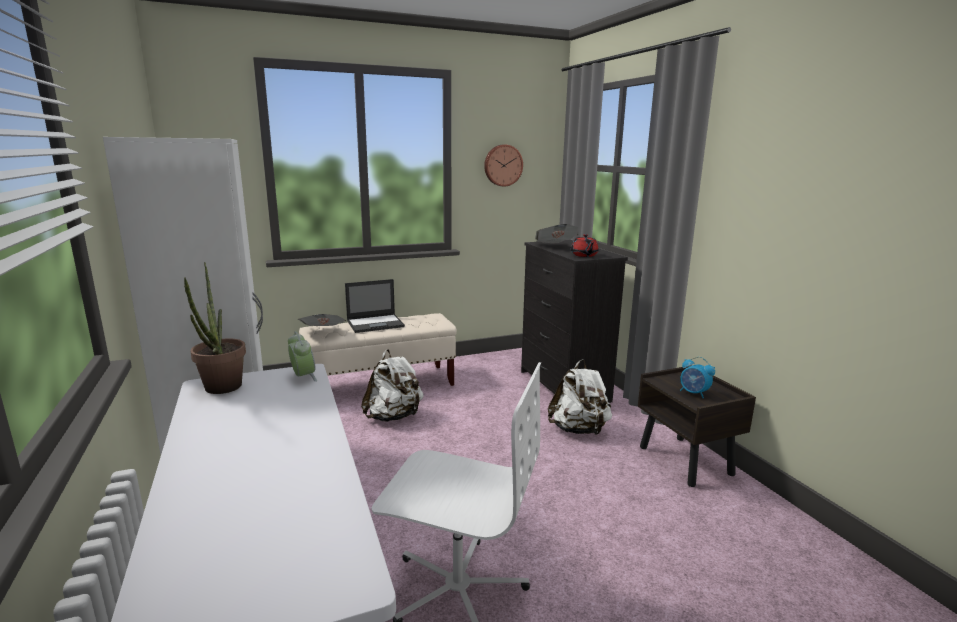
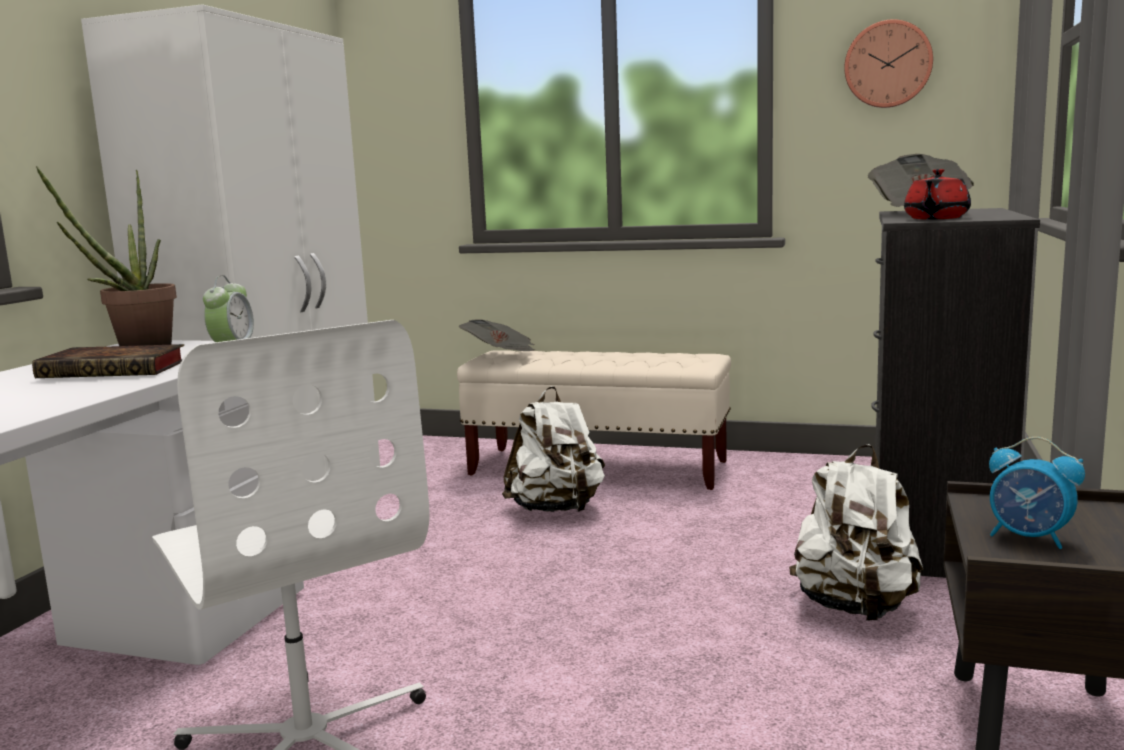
camera: 40 degrees right, 5 degrees down
laptop [345,279,405,333] -> none
alarm clock [680,357,715,398] -> alarm clock turned 45 degrees counterclockwise [989,437,1085,549]
none -> book [32,344,184,378]

